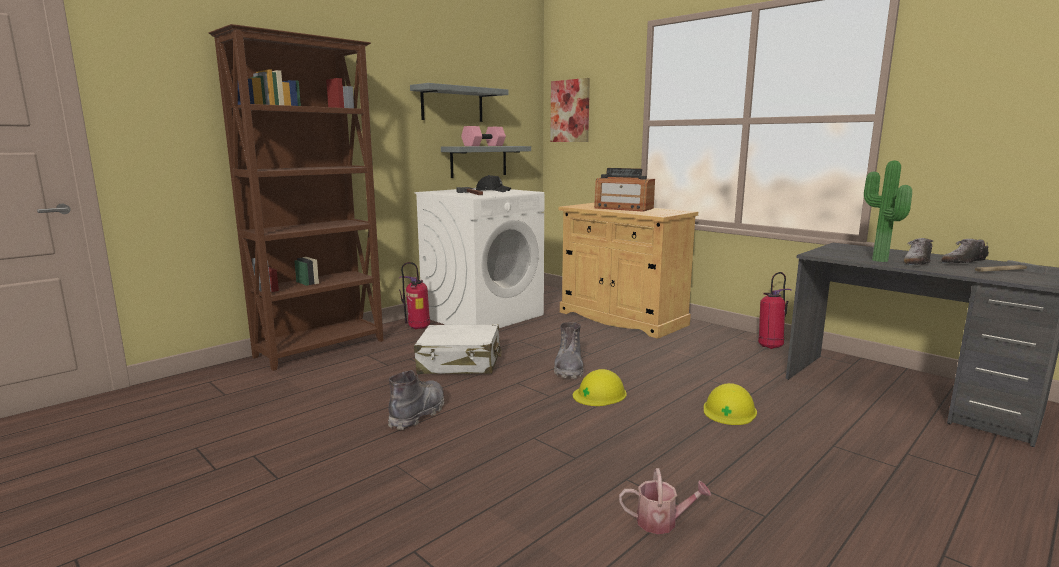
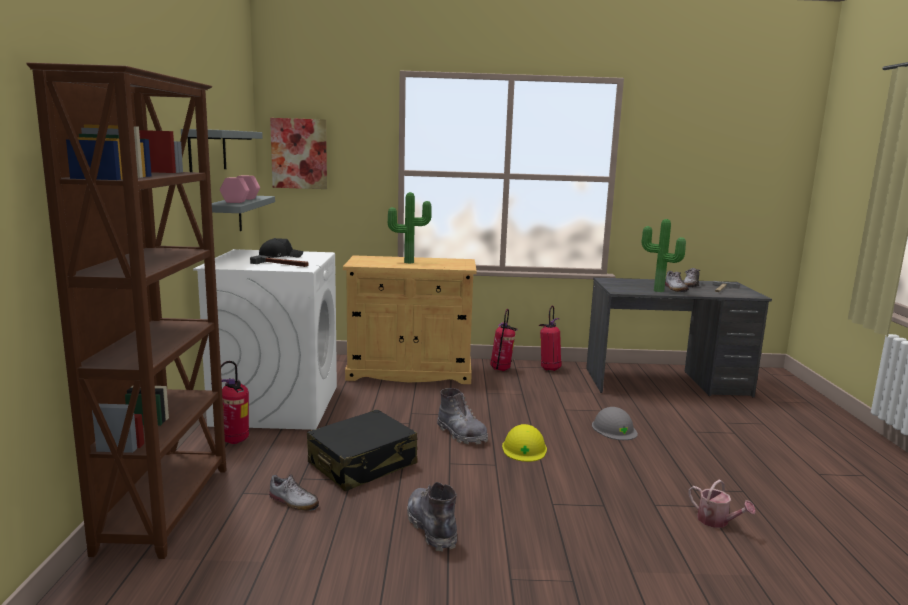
camera: 45 degrees left, 0 degrees up
white suitcase [414,324,502,374] -> black suitcase [307,409,417,491]
radio [594,168,655,211] -> potted plant [388,192,431,263]
watering can [619,468,711,534] -> watering can turned 90 degrees clockwise [688,479,756,528]
yellow hard hat [704,383,757,425] -> grey hard hat [592,407,638,440]
none -> shoe [269,475,319,511]
none -> fire extinguisher [490,309,518,371]

